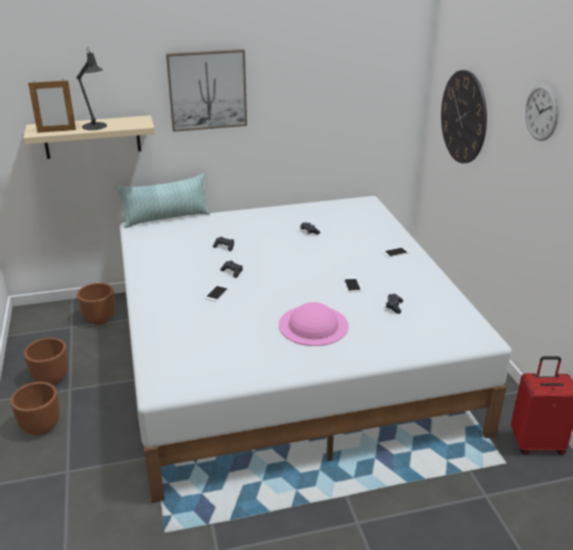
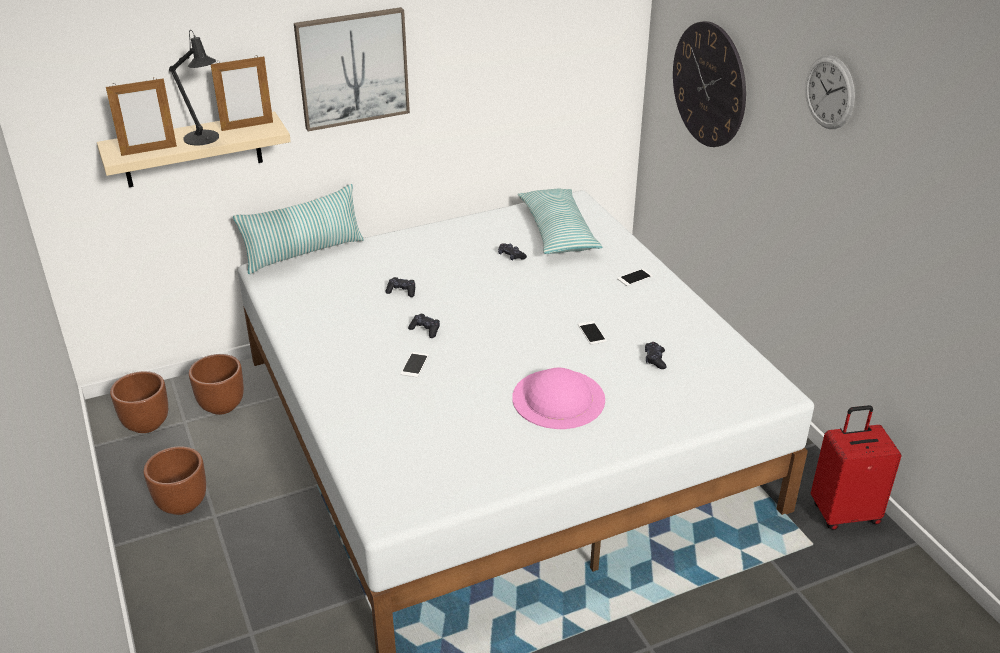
camera: 10 degrees left, 5 degrees up
brown planter [10,382,60,435] -> brown planter moved to [110,371,168,433]
none -> picture frame [211,56,273,131]
none -> pillow [518,189,602,254]

